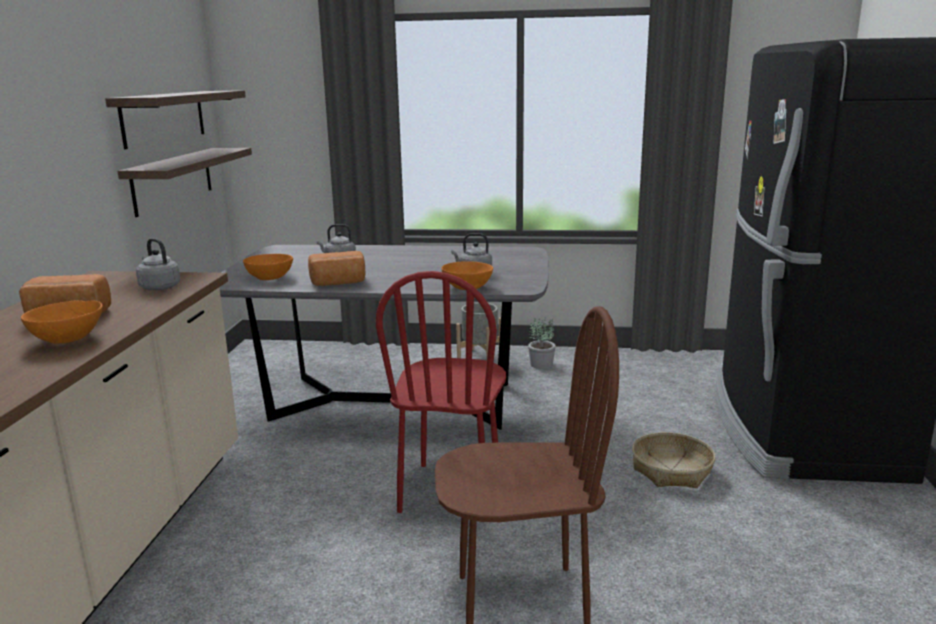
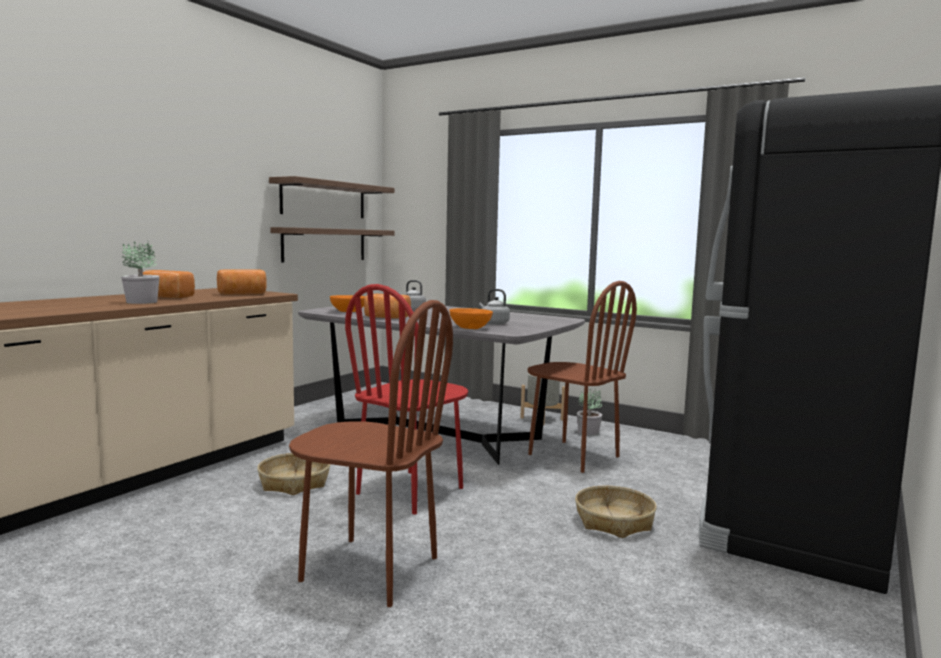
camera: 25 degrees right, 10 degrees down
orange bowl [21,300,103,344] -> potted plant [121,240,160,304]
grey kettle [136,238,180,290] -> bread [217,269,266,295]
none -> basket [257,453,330,495]
none -> brown chair [527,281,637,473]

